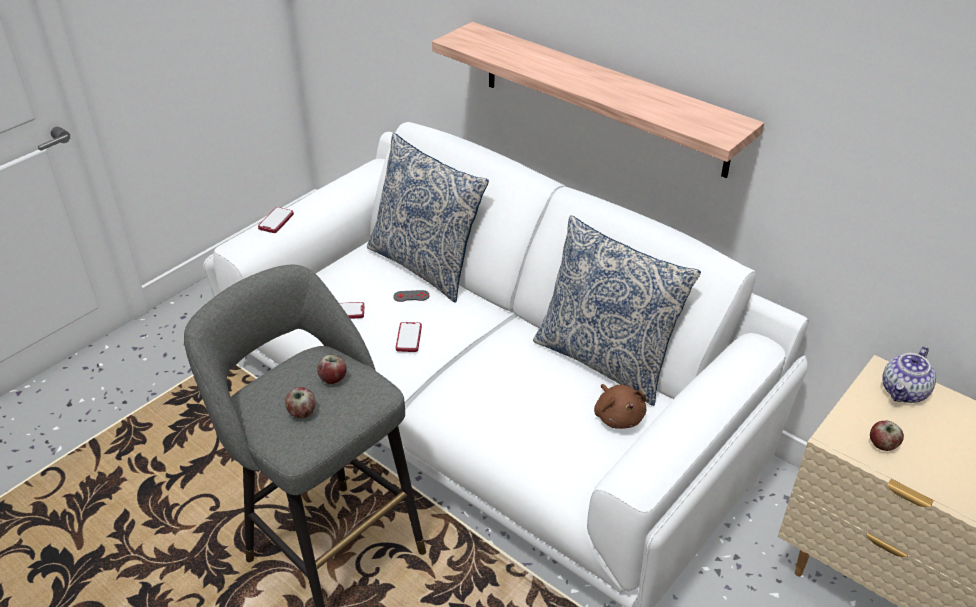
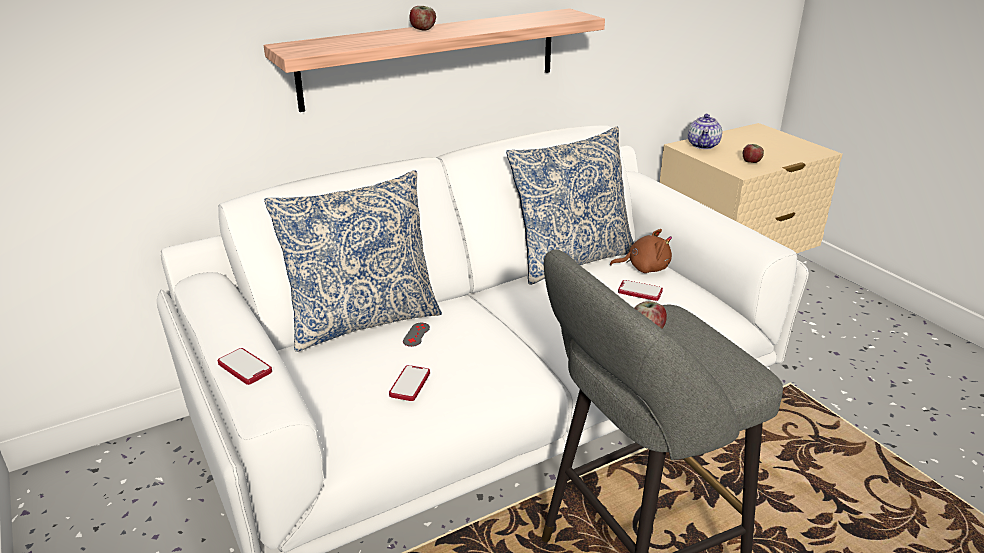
camera: 70 degrees left, 10 degrees down
apple [285,387,316,418] -> apple moved to [410,6,436,31]
phone [396,322,422,352] -> phone moved to [618,280,663,301]
teapot [882,346,936,403] -> teapot turned 45 degrees clockwise [688,114,722,149]

